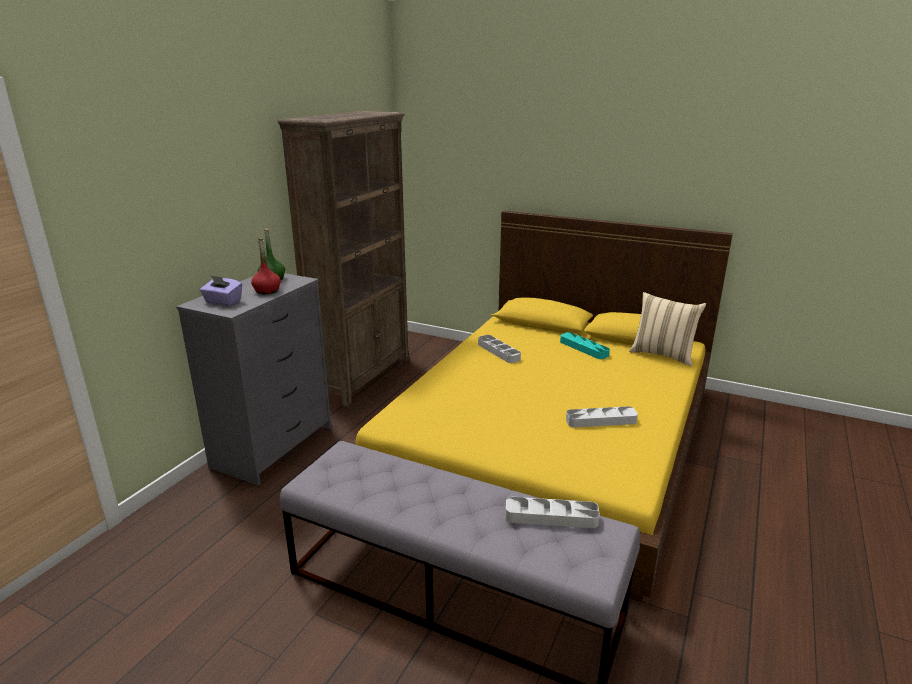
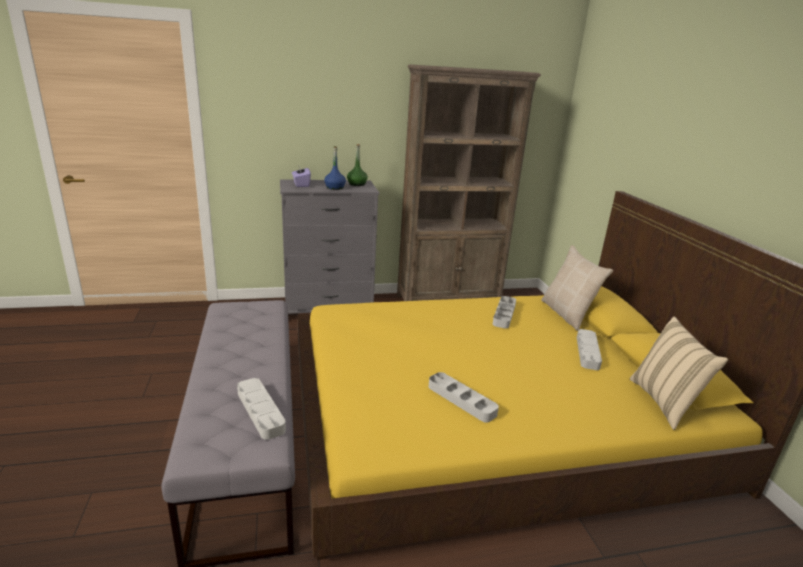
camera: 50 degrees right, 0 degrees up
red bottle [251,238,281,294] -> blue bottle [324,146,346,190]
turquoise tray [560,332,610,359] -> grey tray [577,329,602,370]
none -> beige pillow [541,245,613,331]

